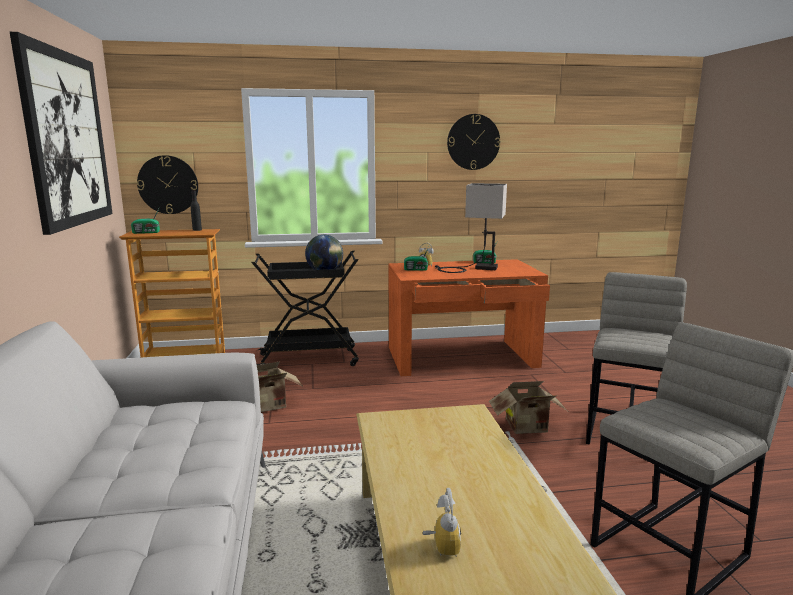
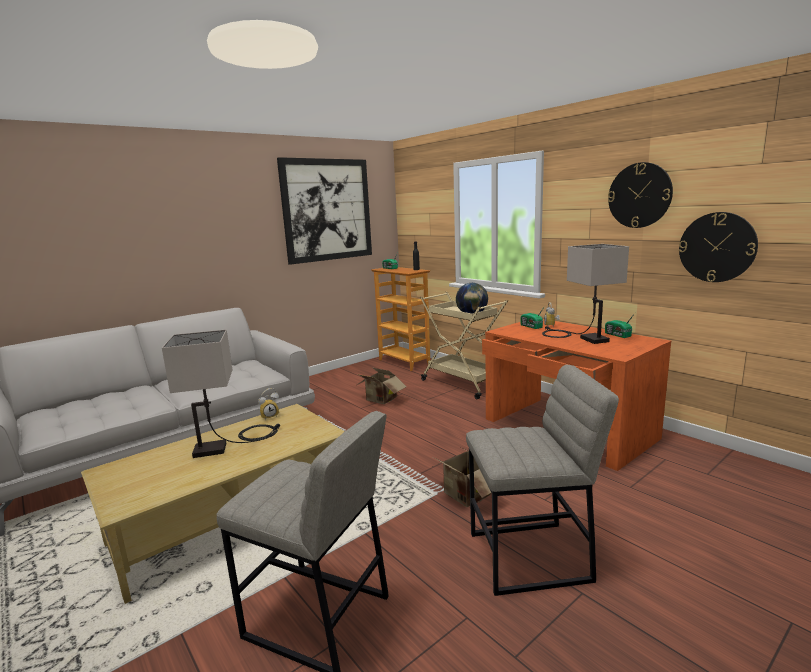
camera: 60 degrees right, 0 degrees up
wall clock [137,155,198,214] -> wall clock moved to [679,212,758,282]
black cart [251,251,359,366] -> beige cart [420,292,508,399]
alarm clock [423,488,461,557] -> alarm clock moved to [258,388,279,420]
none -> table lamp [162,330,280,458]

